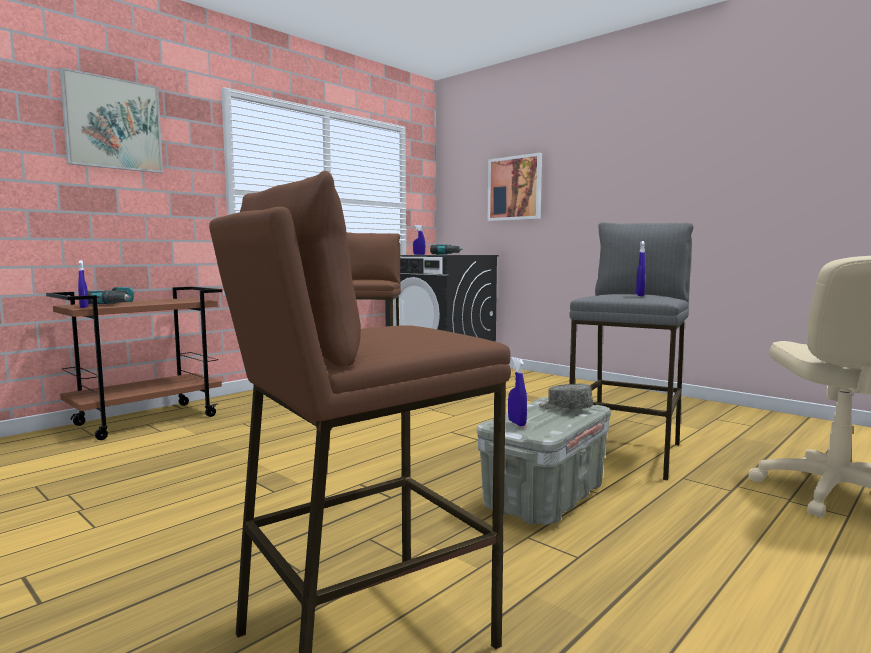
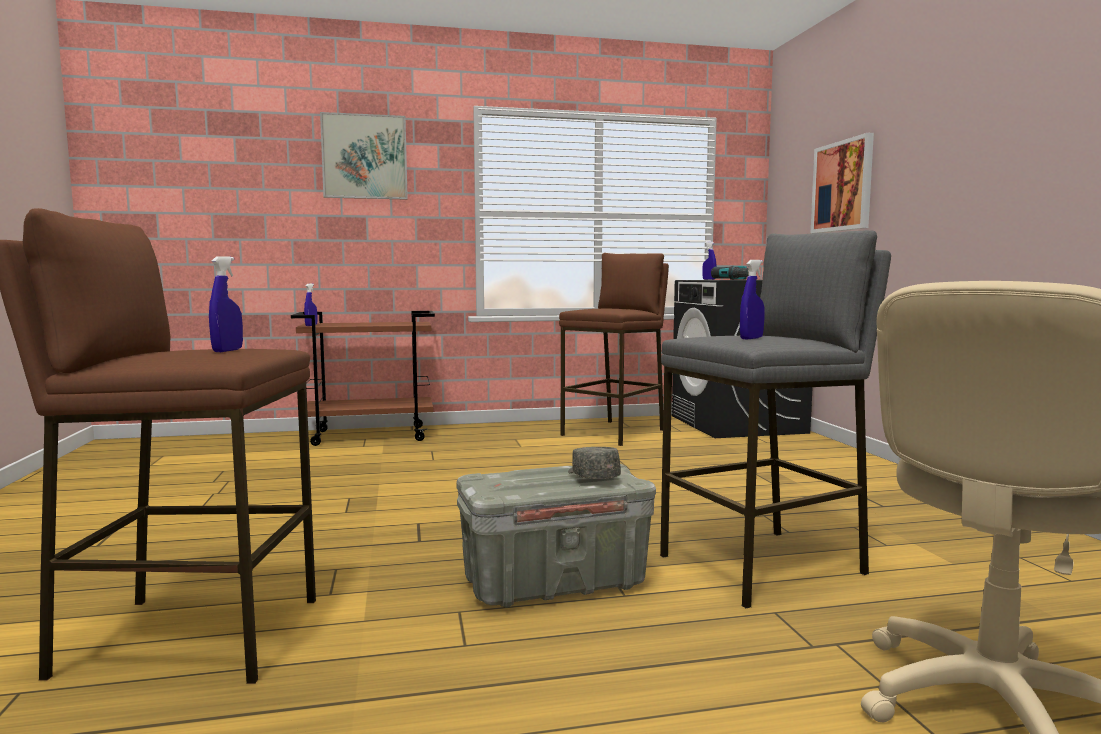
camera: 35 degrees right, 0 degrees up
power drill [88,287,134,304] -> none
blue spray bottle [508,357,527,426] -> blue spray bottle moved to [209,256,243,352]

